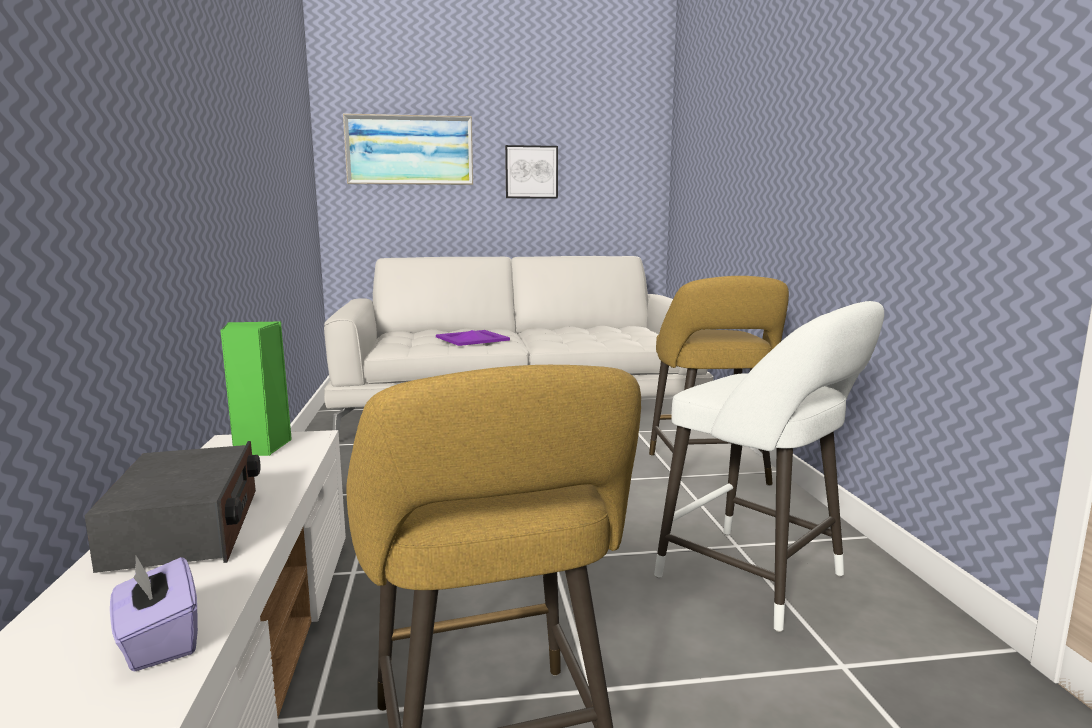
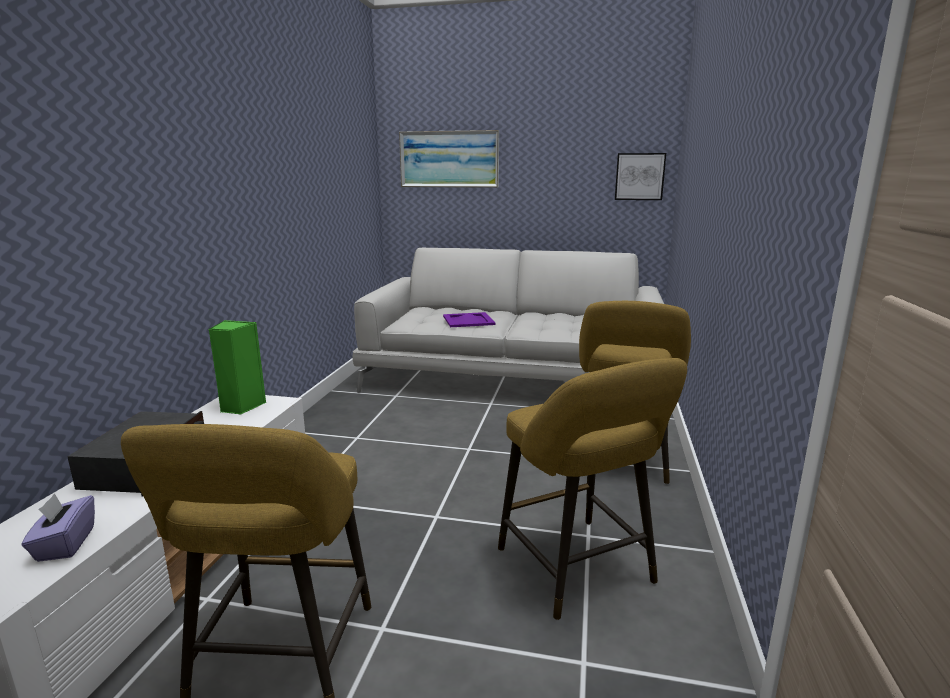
camera: 20 degrees right, 5 degrees up
picture [505,145,558,199] -> picture moved to [615,153,666,200]
white stool [654,301,884,632] -> yellow stool [498,358,687,620]

